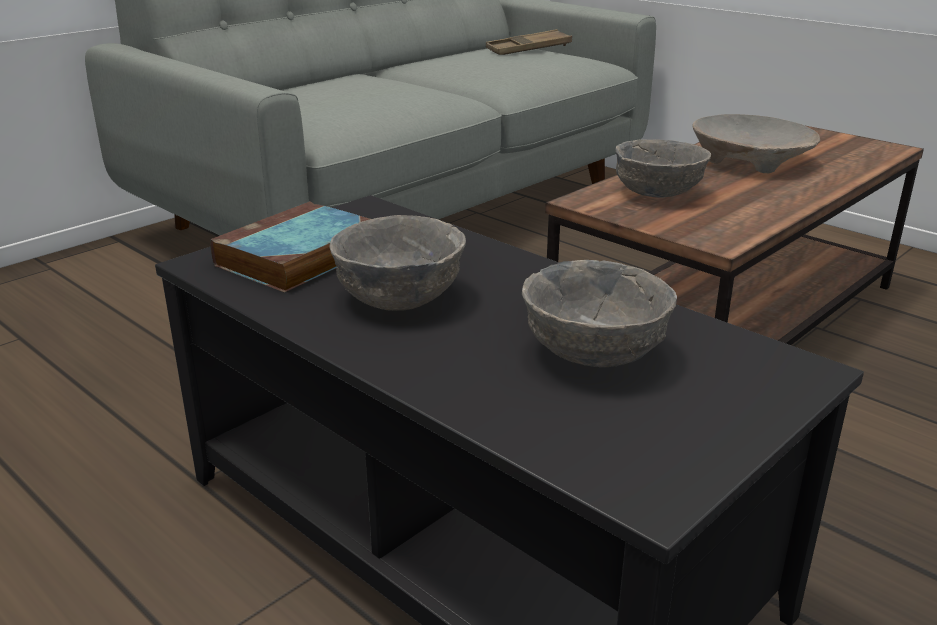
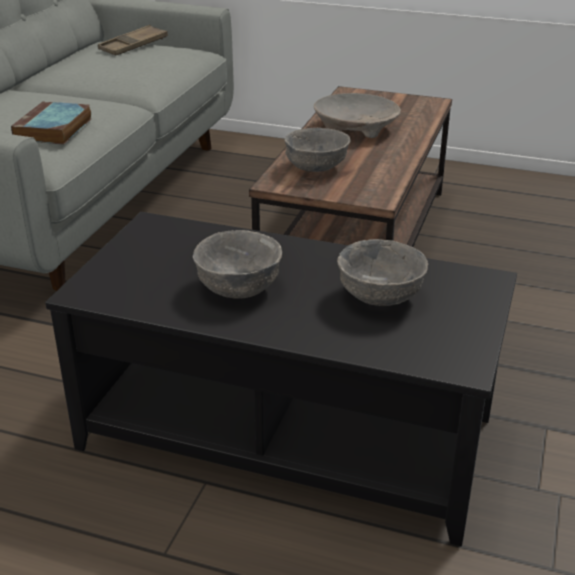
camera: 25 degrees left, 5 degrees up
book [210,201,370,292] -> book moved to [11,101,92,145]

